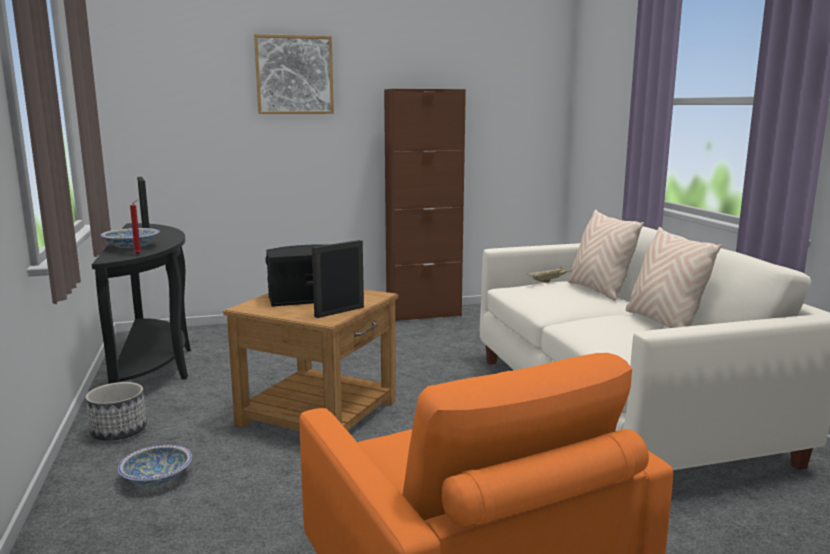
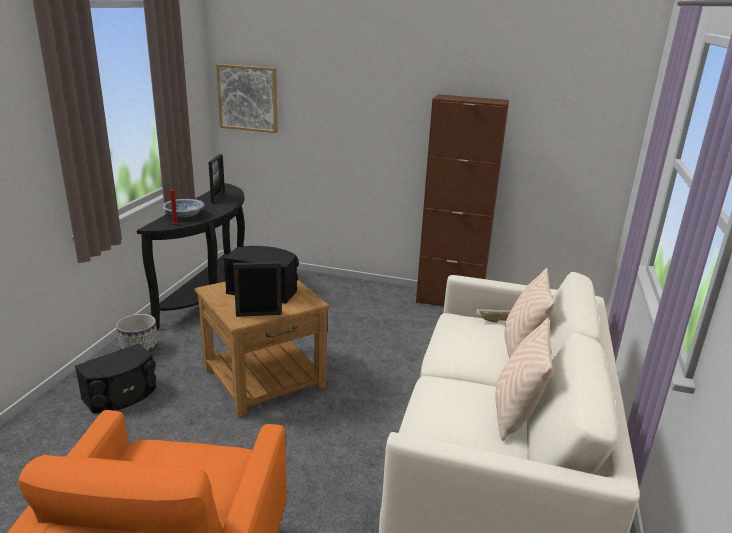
camera: 30 degrees right, 10 degrees up
bowl [118,445,192,486] -> black speaker [75,343,156,413]
picture [254,34,334,114] -> picture moved to [216,64,278,133]

